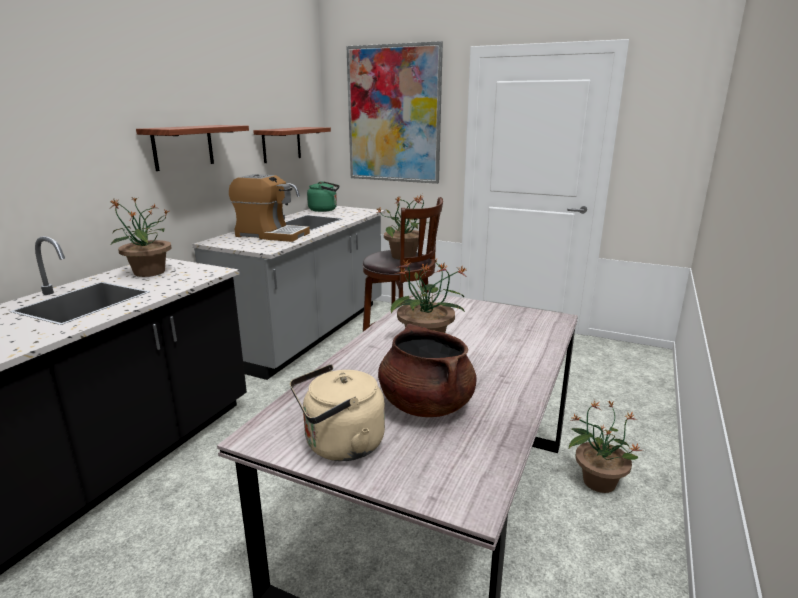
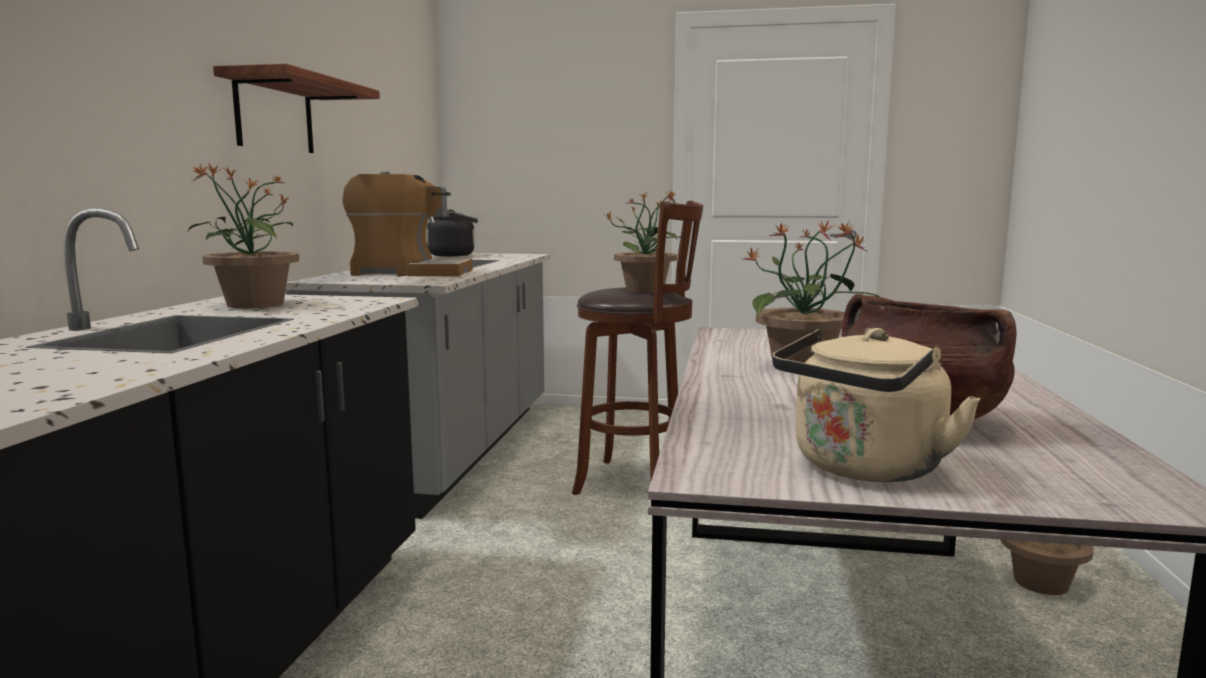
camera: 15 degrees left, 10 degrees down
shelf [253,127,331,163] -> none
green kettle [307,181,339,212] -> black kettle [427,210,478,257]
picture [346,41,443,184] -> none

